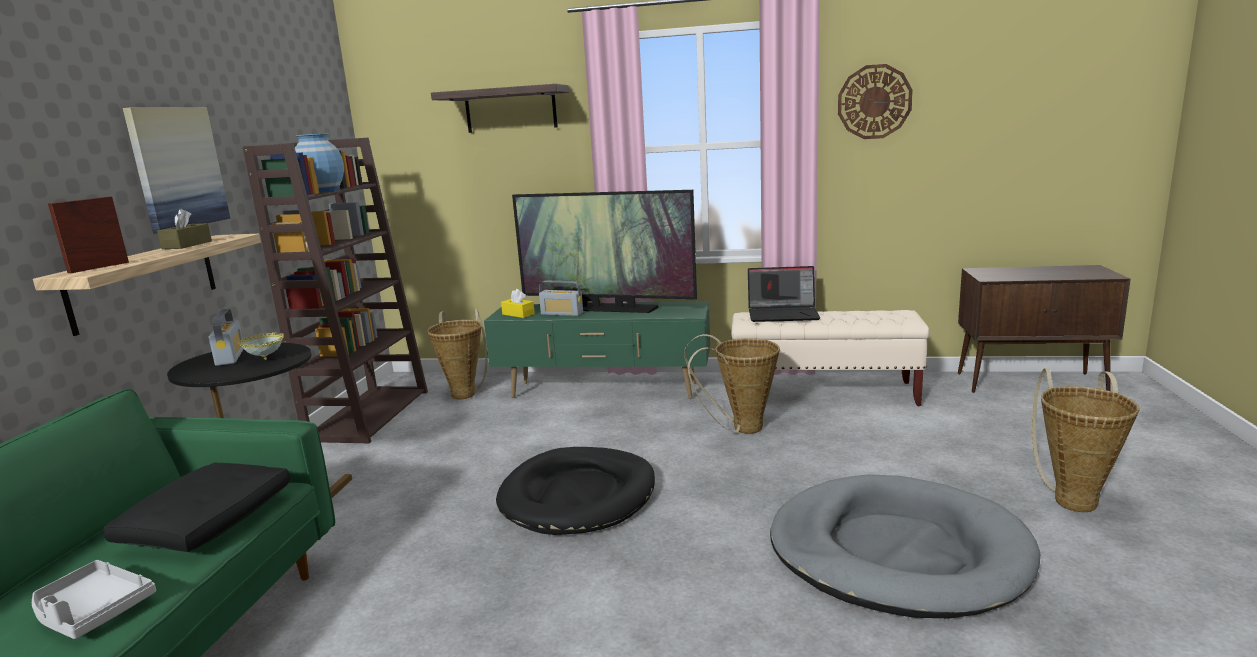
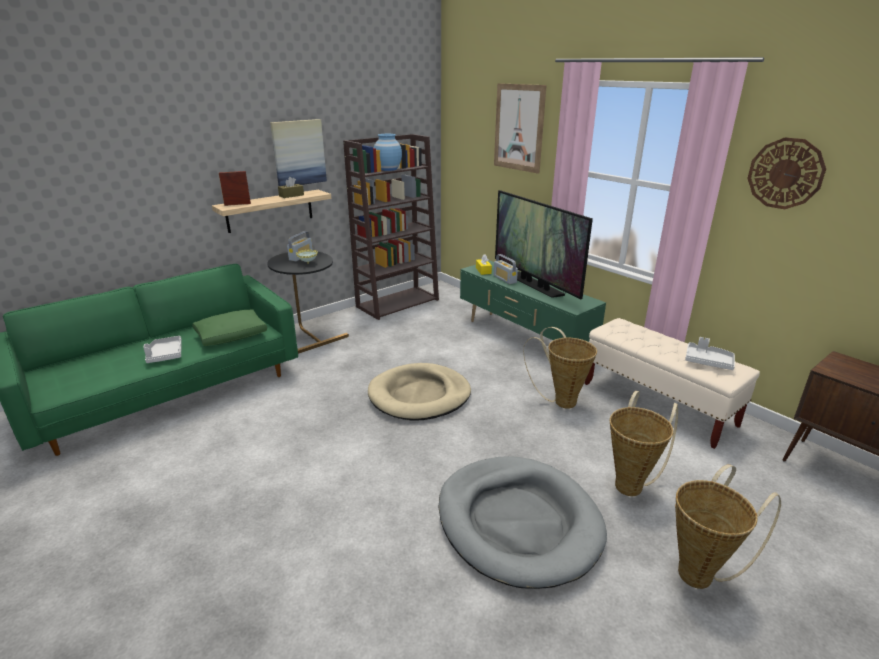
camera: 40 degrees right, 10 degrees up
black pillow [103,463,290,552] -> green pillow [192,309,267,346]
basket [427,309,487,399] -> basket moved to [610,391,678,496]
shelf [431,84,569,133] -> picture [494,83,547,174]
black dog bed [496,447,655,535] -> beige dog bed [368,363,471,421]
laptop [748,266,820,322] -> none
none -> grey tray [685,337,735,370]

